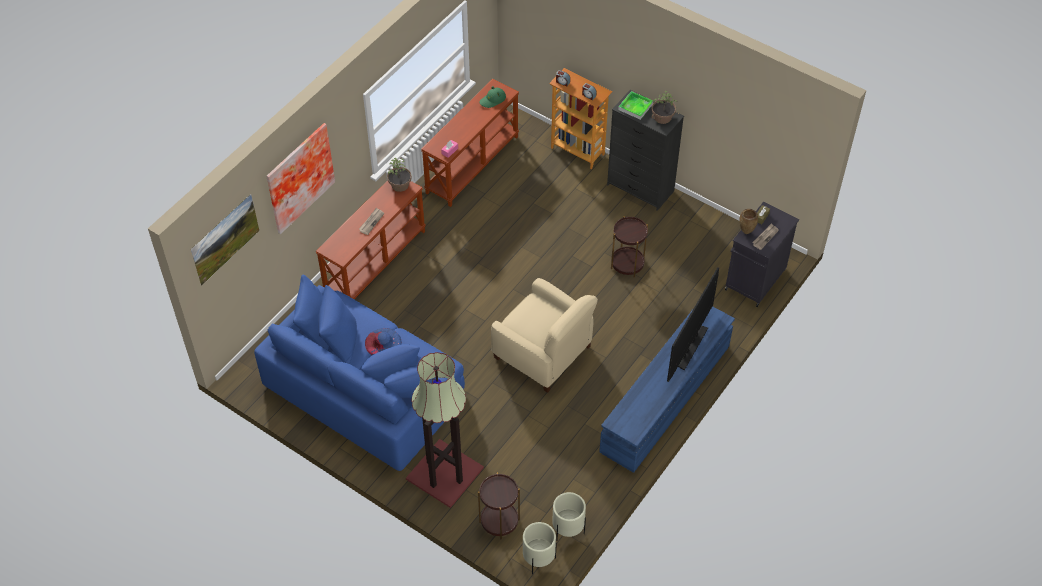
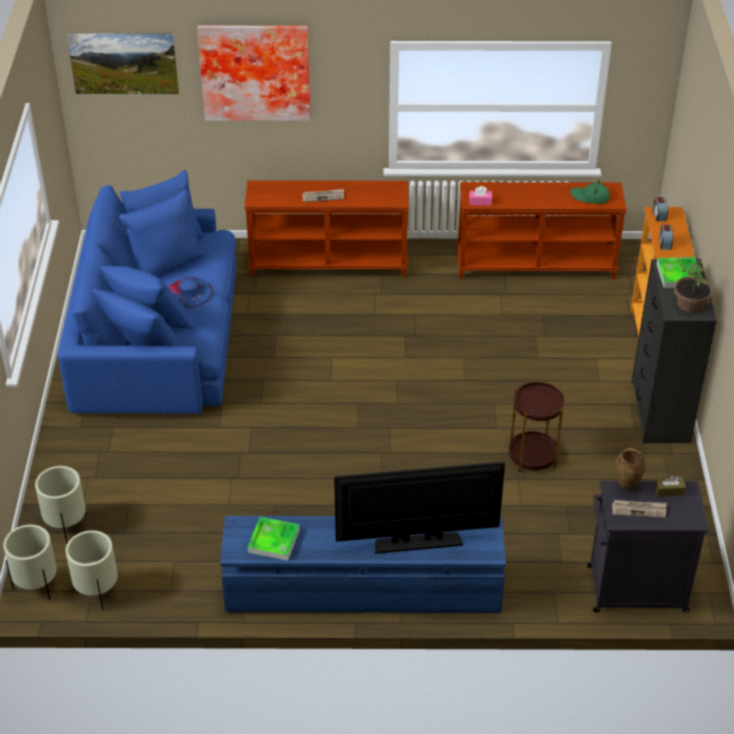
camera: 55 degrees right, 10 degrees down
potted plant [387,158,412,192] -> none
floor lamp [406,352,484,508] -> none
brown side table [478,472,520,539] -> beige planter [35,466,86,543]
beige armchair [491,278,598,393] -> none
none -> tray [247,517,300,561]

